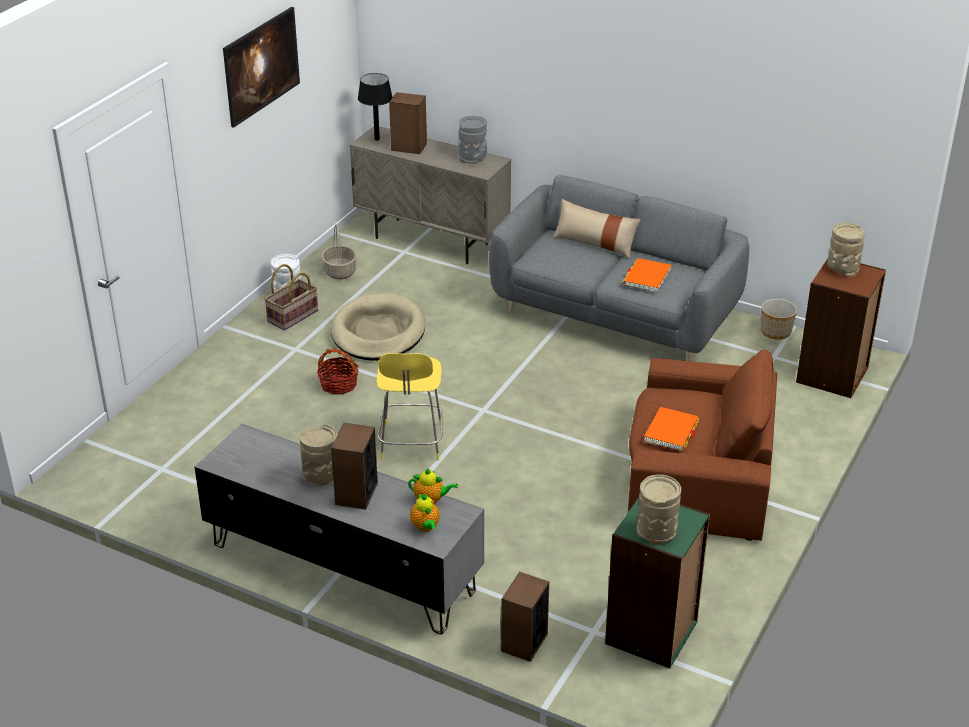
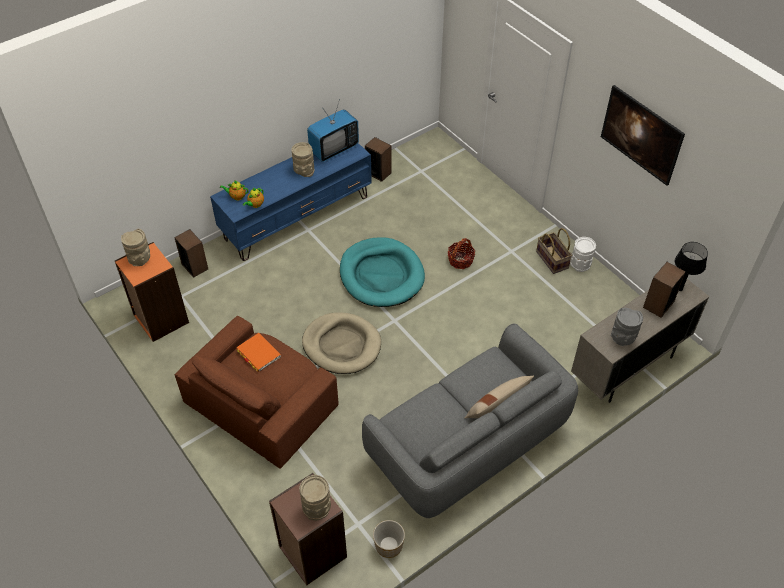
camera: 115 degrees right, 15 degrees up
grey tv stand [195,424,484,635] -> blue tv stand [210,143,372,261]
basket [321,225,357,280] -> none
beige dog bed [331,293,426,361] -> beige dog bed moved to [302,312,381,374]
speaker [331,423,378,510] -> speaker moved to [365,137,392,182]
yellow stool [377,353,443,460] -> turquoise dog bed [340,237,425,307]
green bookcase [605,497,710,668] -> orange bookcase [115,242,189,342]
orange book [623,258,671,293] -> none
none -> television [307,99,359,162]

